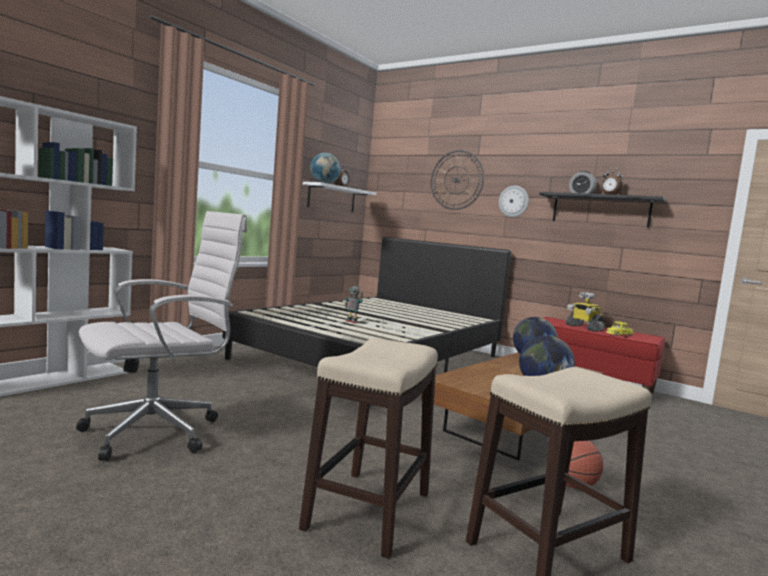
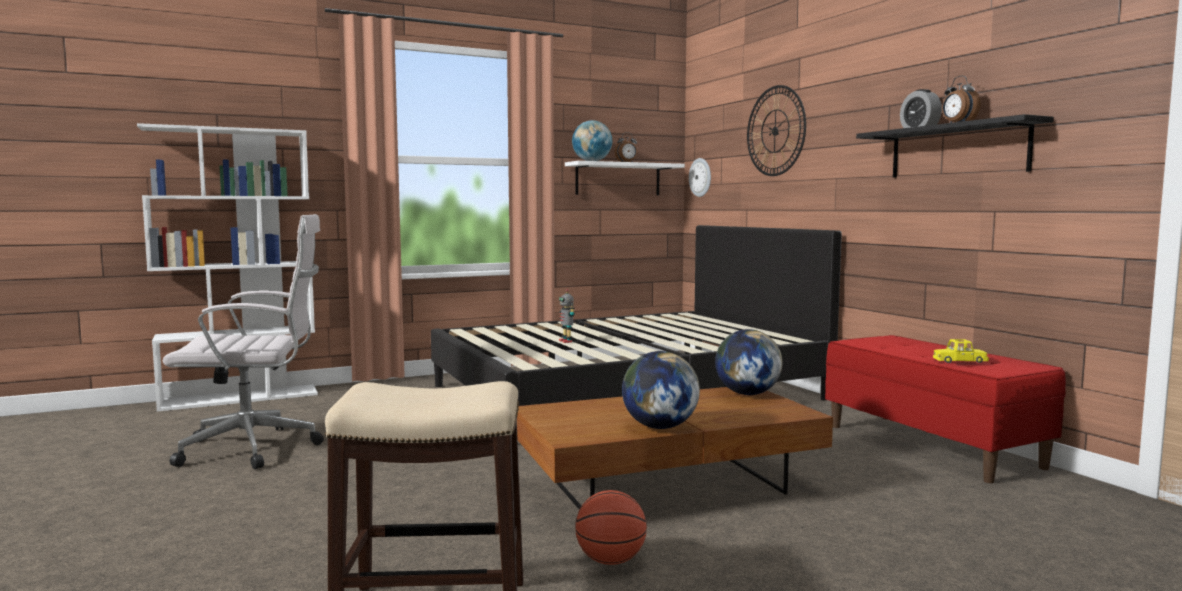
camera: 30 degrees right, 0 degrees up
stool [299,338,438,559] -> none
wall clock [498,186,529,217] -> wall clock moved to [689,158,711,197]
toy robot [566,292,605,331] -> none

